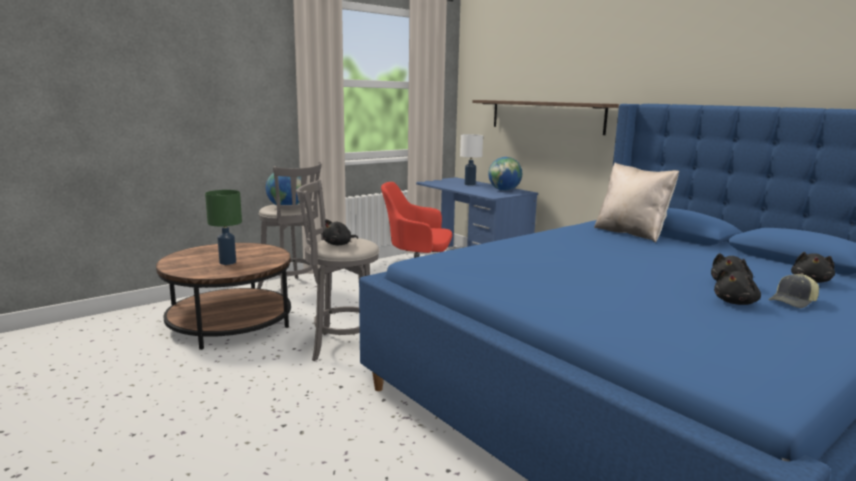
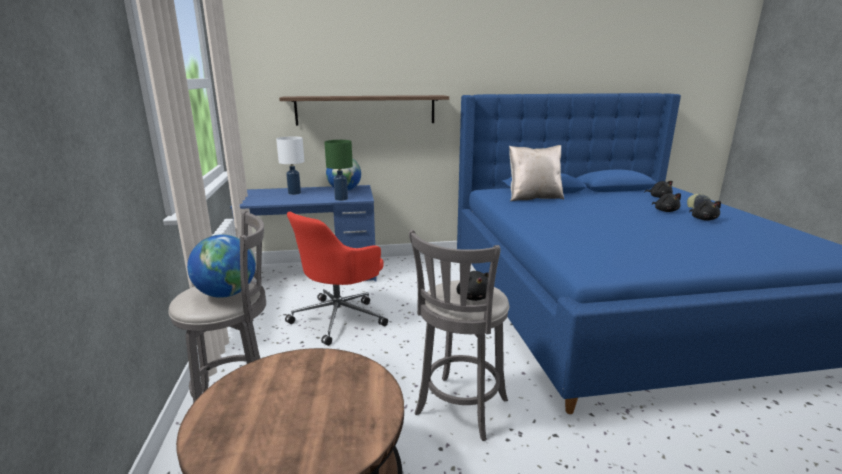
camera: 60 degrees left, 5 degrees up
green table lamp [205,190,242,265] -> green table lamp moved to [324,140,353,201]

